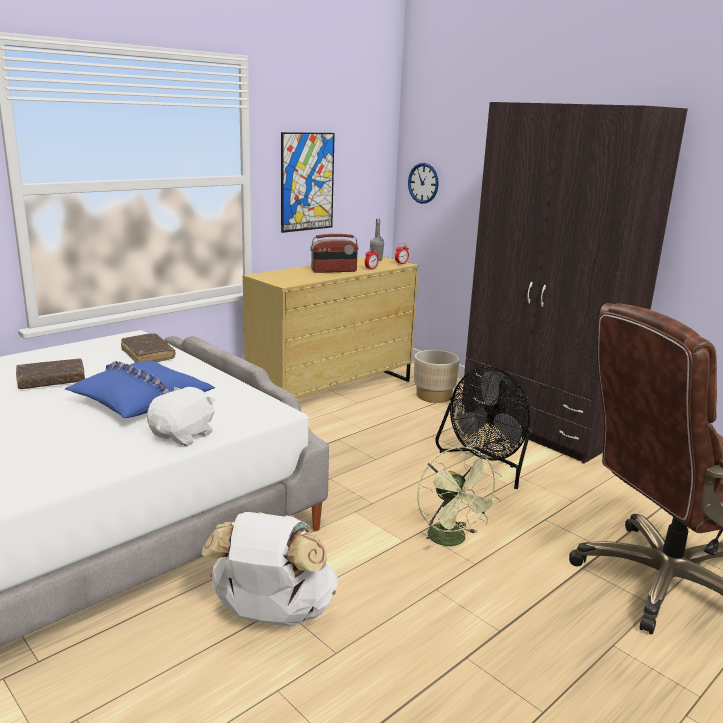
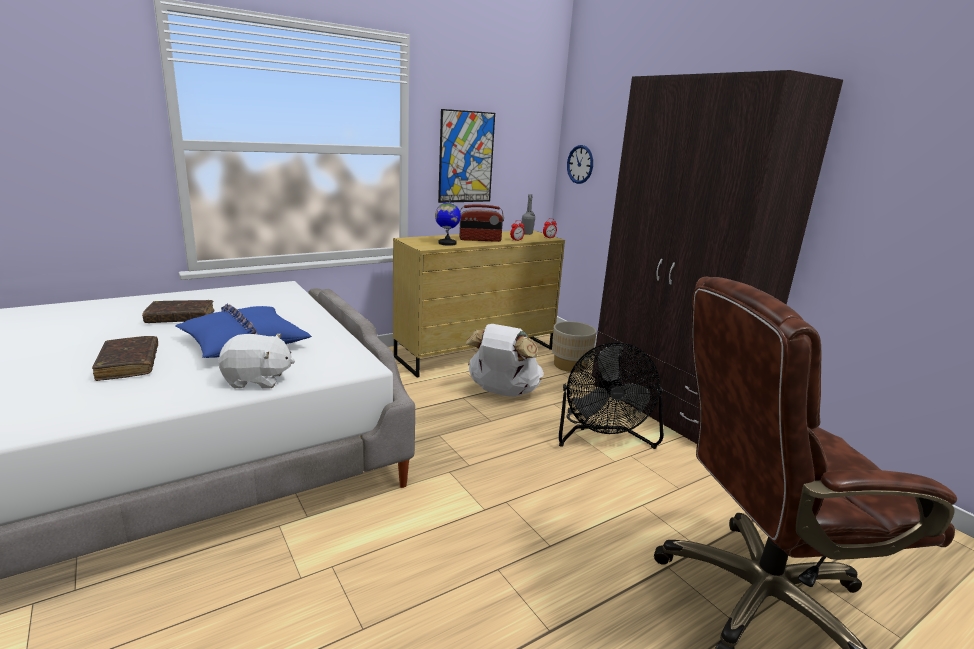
camera: 10 degrees right, 0 degrees up
brown book [121,333,175,362] -> brown book moved to [92,336,158,381]
white plush toy [147,387,215,446] -> white plush toy turned 45 degrees clockwise [218,334,295,389]
white backpack [202,512,338,626] -> white backpack moved to [466,324,543,397]
green fan [417,447,501,551] -> none
black fan [436,367,533,489] -> black fan turned 60 degrees counterclockwise [559,342,664,449]
none -> globe [435,199,461,246]

